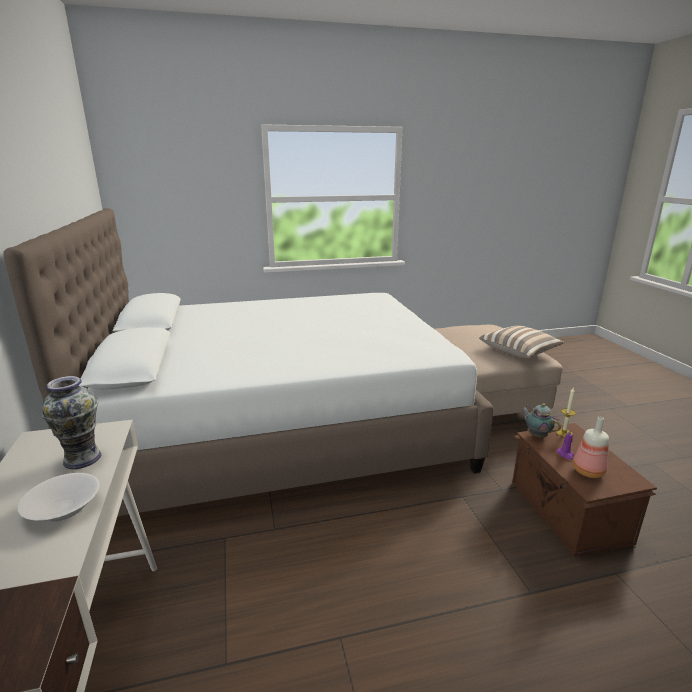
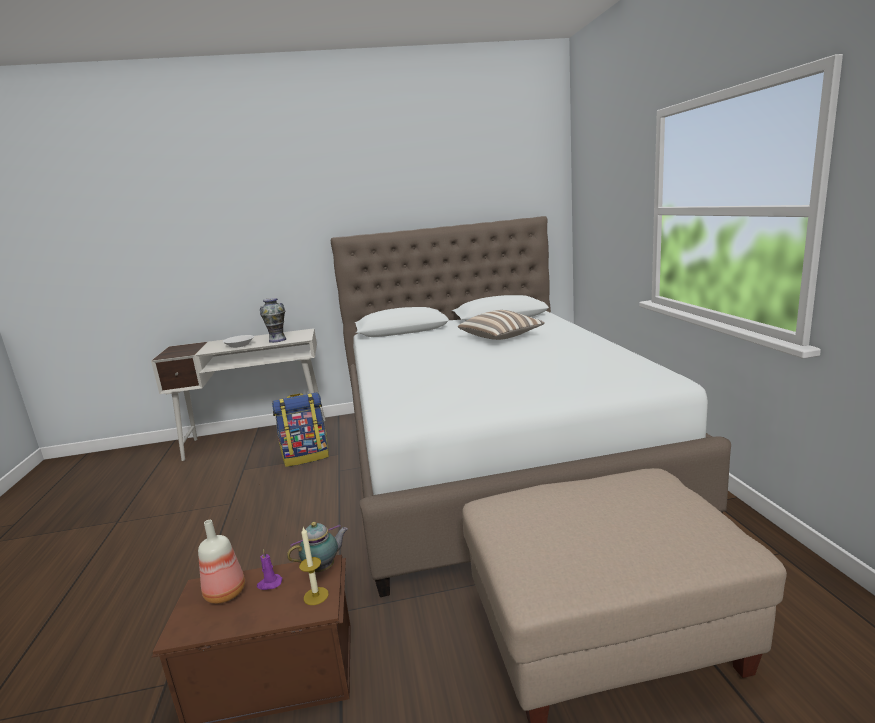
camera: 95 degrees right, 5 degrees down
pillow [479,326,565,359] -> pillow moved to [458,310,545,340]
none -> backpack [272,392,329,467]

